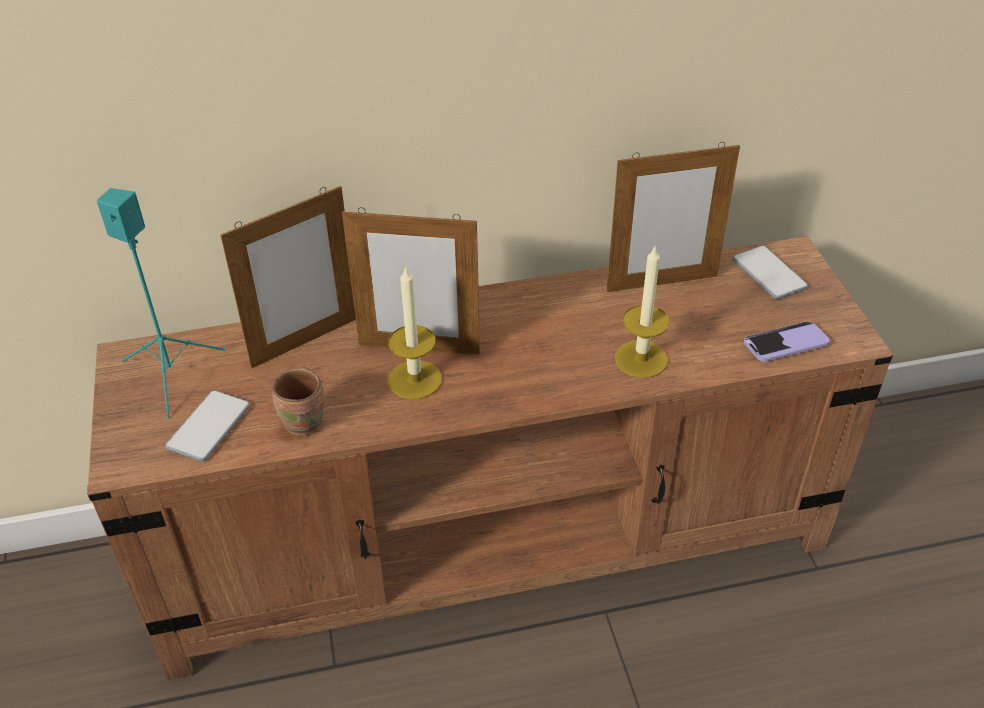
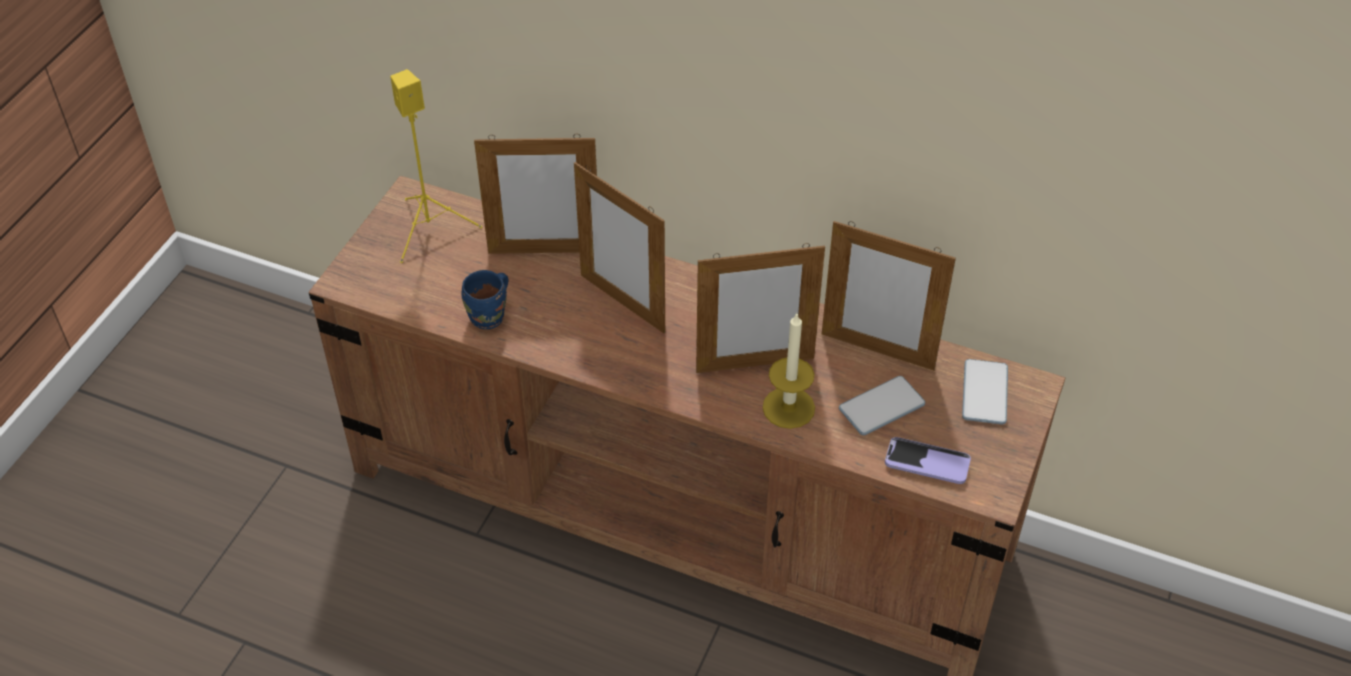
camera: 35 degrees right, 5 degrees up
turquoise speaker [97,188,225,418] -> yellow speaker [390,69,482,263]
phone [165,390,250,461] -> phone moved to [839,376,925,435]
brown mug [272,367,324,435] -> blue mug [461,270,508,329]
candle [388,266,442,399] -> none
none -> picture frame [696,243,825,373]

